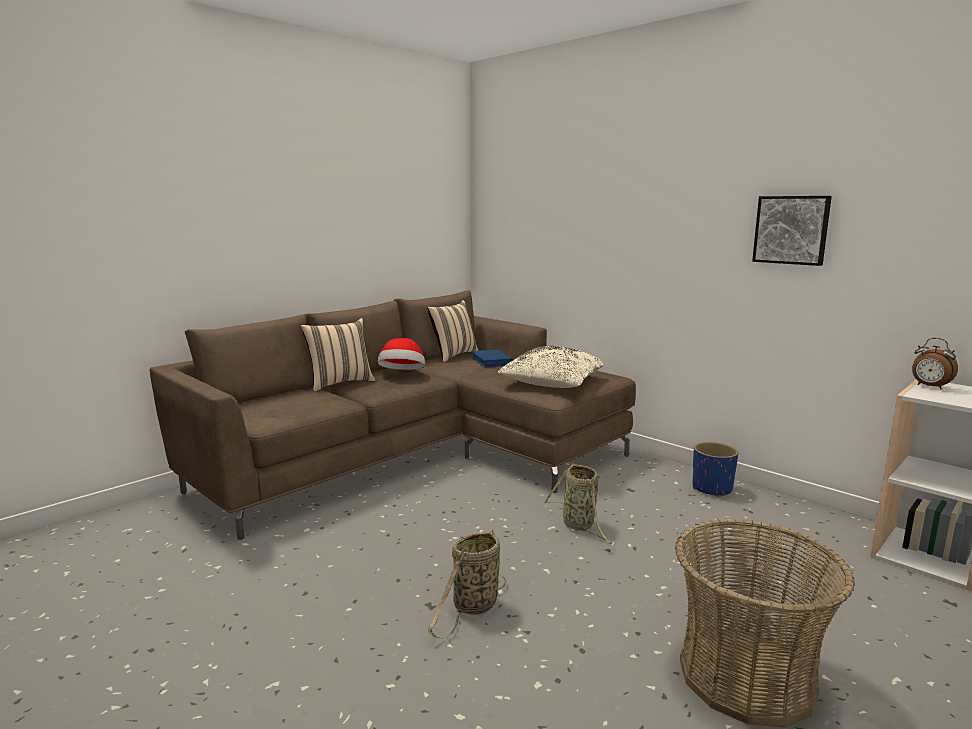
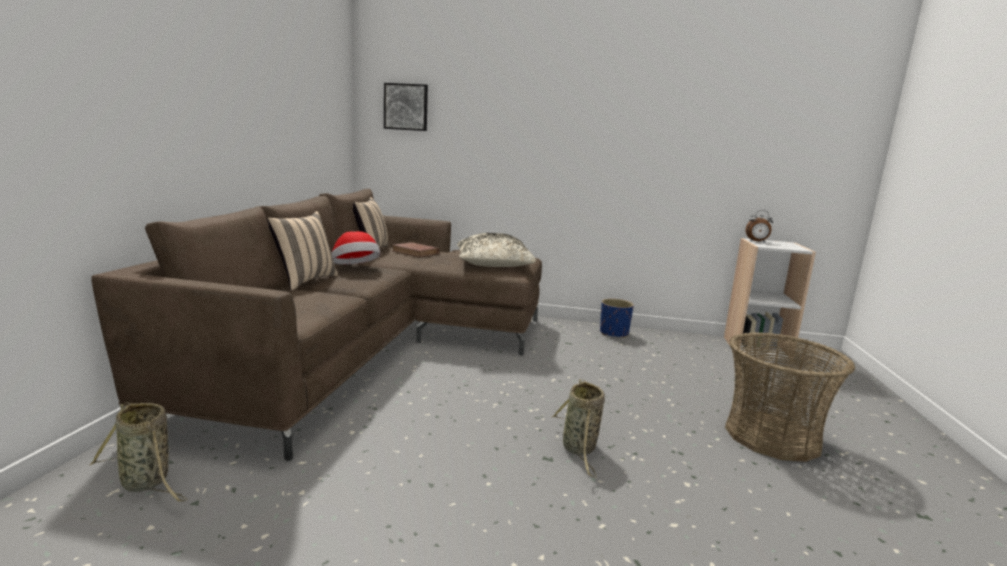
camera: 35 degrees left, 0 degrees up
blue book [471,349,513,367] -> brown book [392,242,439,257]
basket [543,463,612,544] -> basket moved to [89,402,188,502]
picture [752,196,832,266] -> picture moved to [384,83,428,131]

